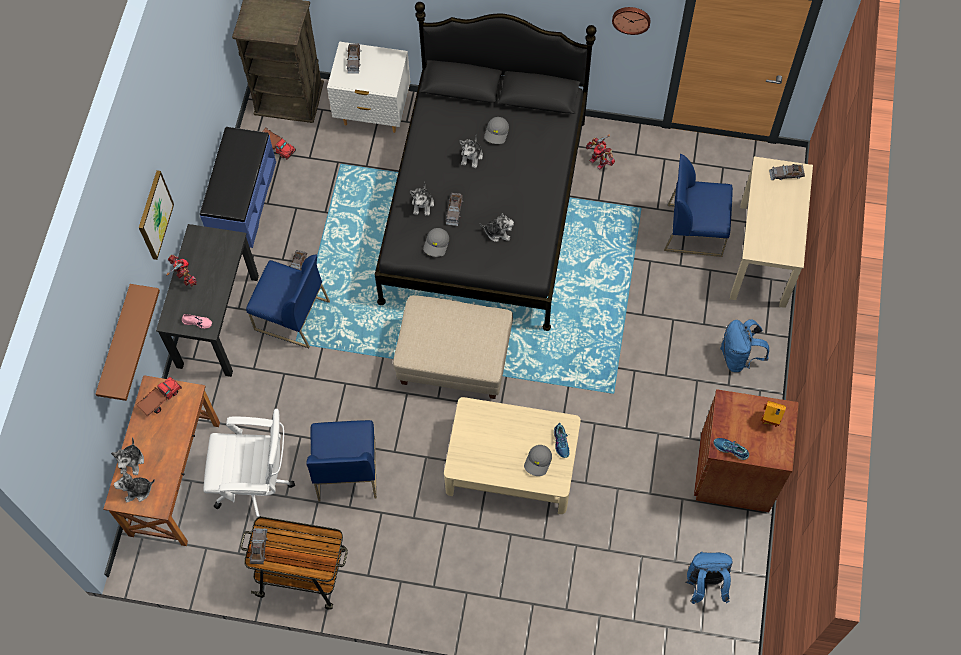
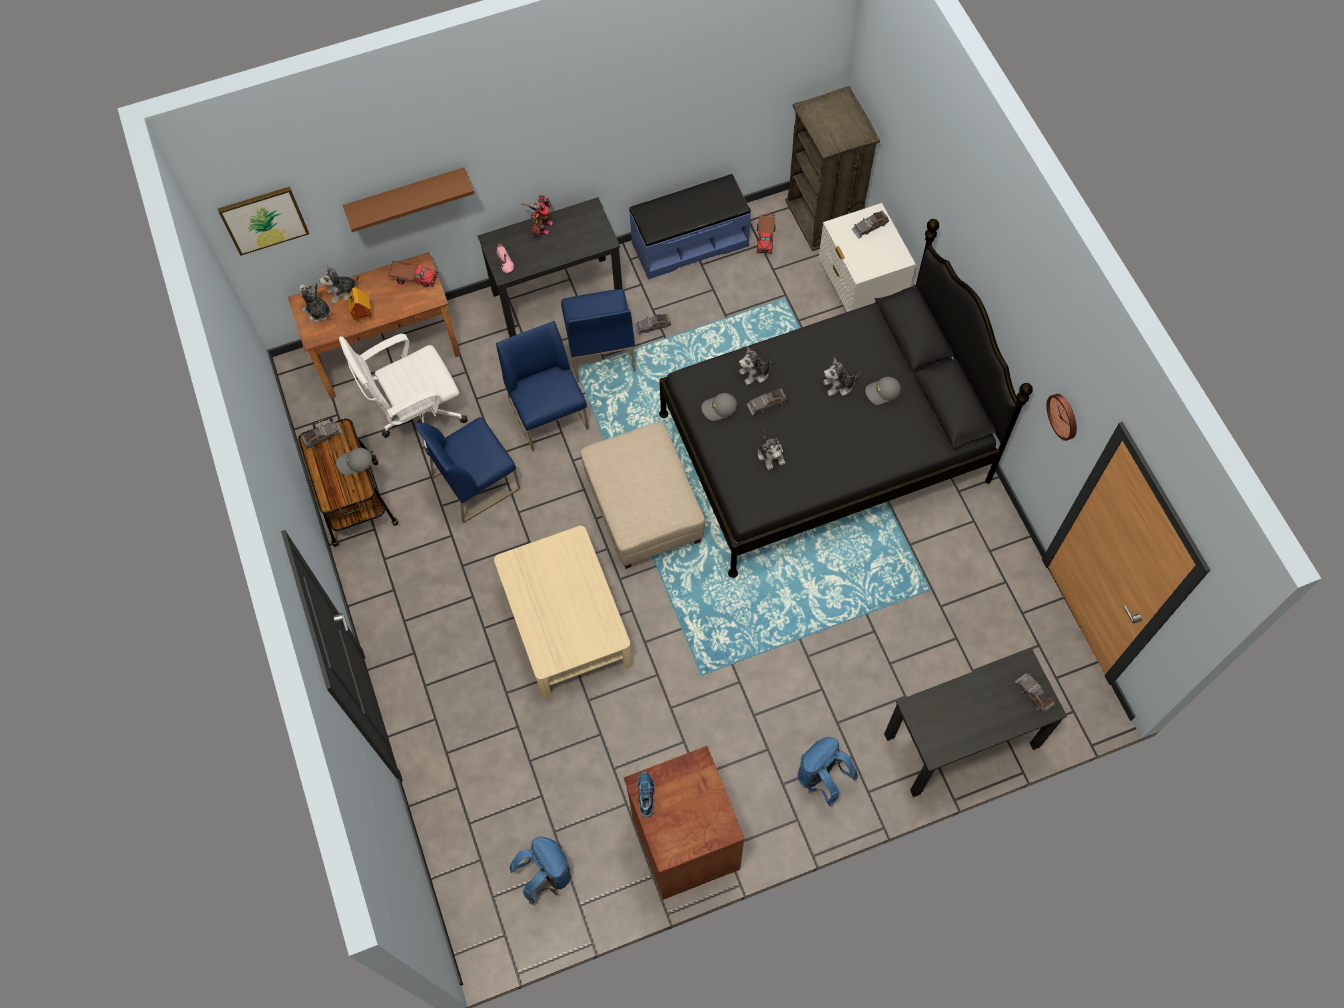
camera: 60 degrees right, 0 degrees up
picture [139,170,174,260] -> picture moved to [218,186,309,256]
white office chair [203,409,295,518] -> white office chair turned 90 degrees clockwise [339,333,468,456]
grey cap [524,445,552,476] -> grey cap moved to [336,448,372,476]
shoe [554,423,570,458] -> none
toy robot [586,134,615,169] -> none
blue chair [664,154,733,257] -> blue chair moved to [496,321,589,451]
beige desk [730,156,813,308] -> black desk [884,649,1067,797]
toy house [761,401,786,427] -> toy house moved to [347,287,372,323]

